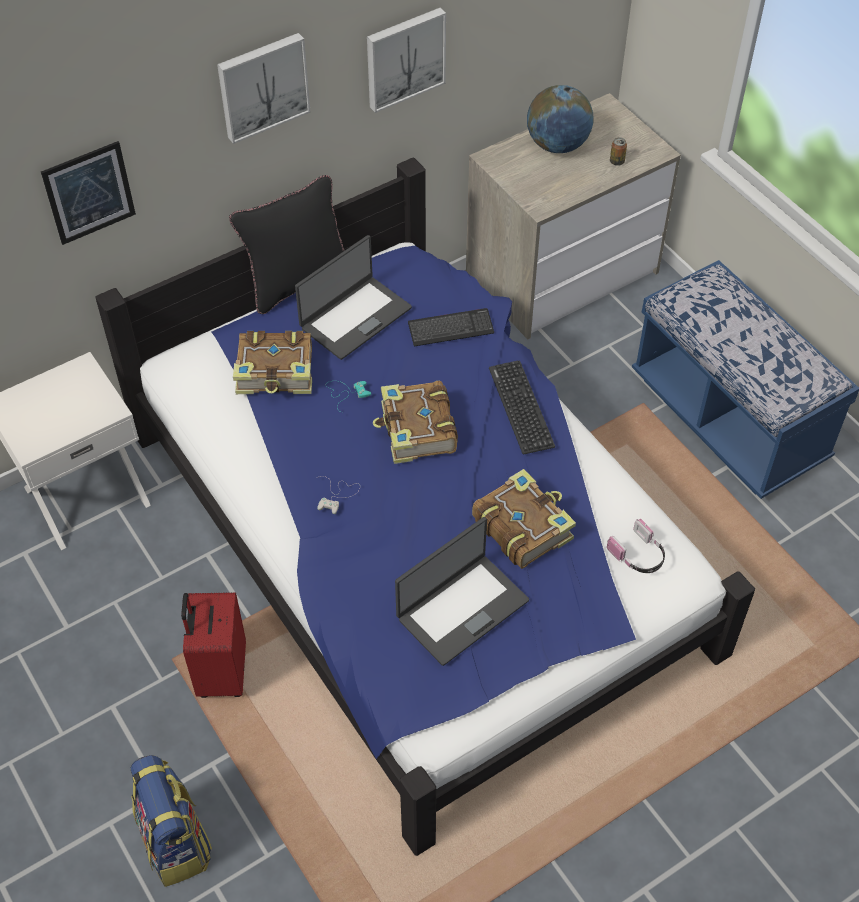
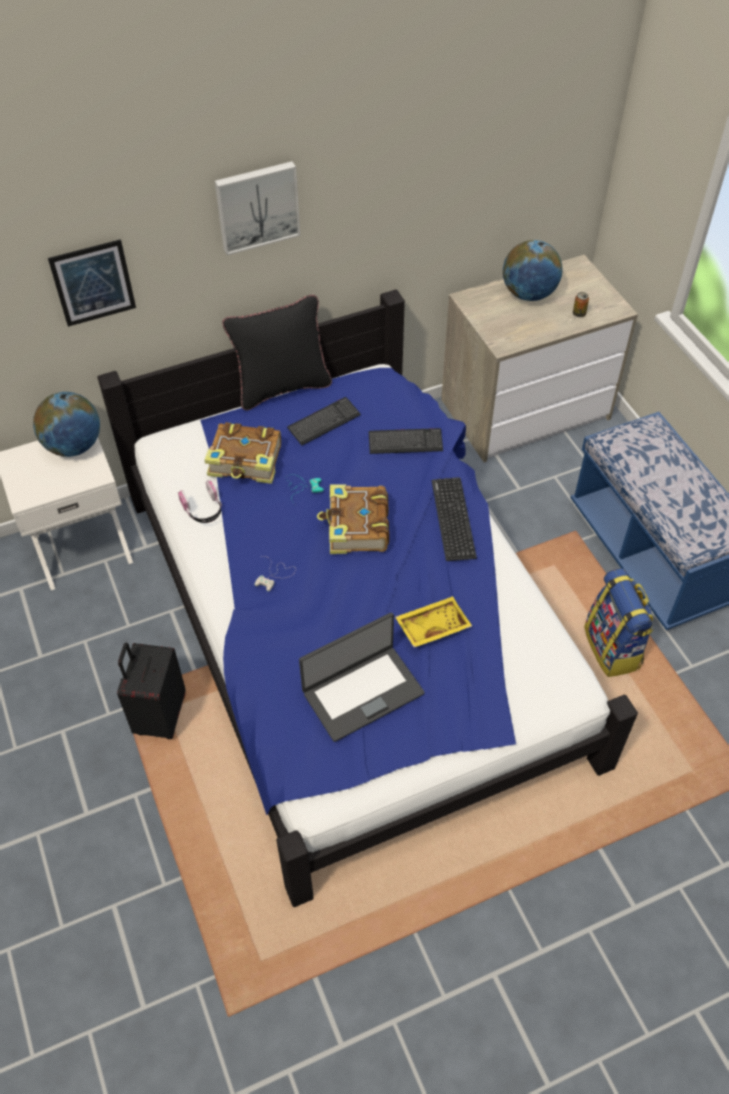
camera: 10 degrees right, 0 degrees up
backpack [131,755,212,887] -> backpack moved to [584,569,654,677]
red suitcase [181,592,246,698] -> black suitcase [117,642,185,739]
laptop [295,235,412,360] -> keyboard [287,397,361,446]
picture [367,8,446,113] -> none
book [472,469,576,569] -> yellow tray [395,596,472,647]
headphones [607,519,665,573] -> headphones moved to [178,480,222,523]
none -> globe [33,392,100,457]

